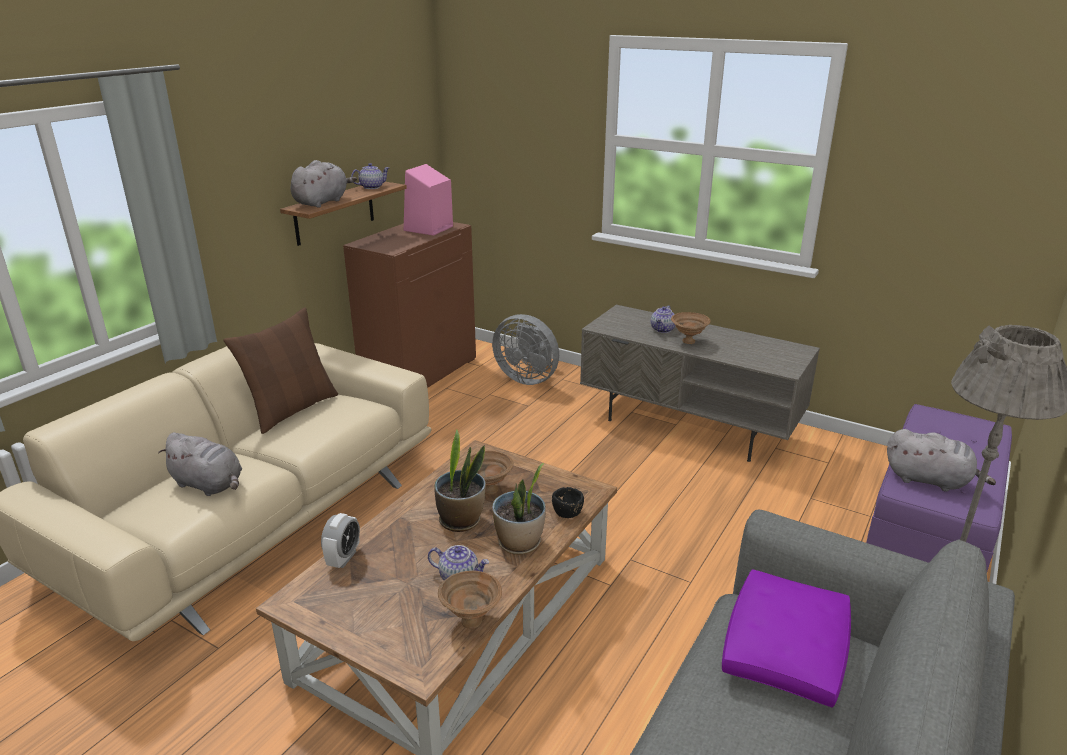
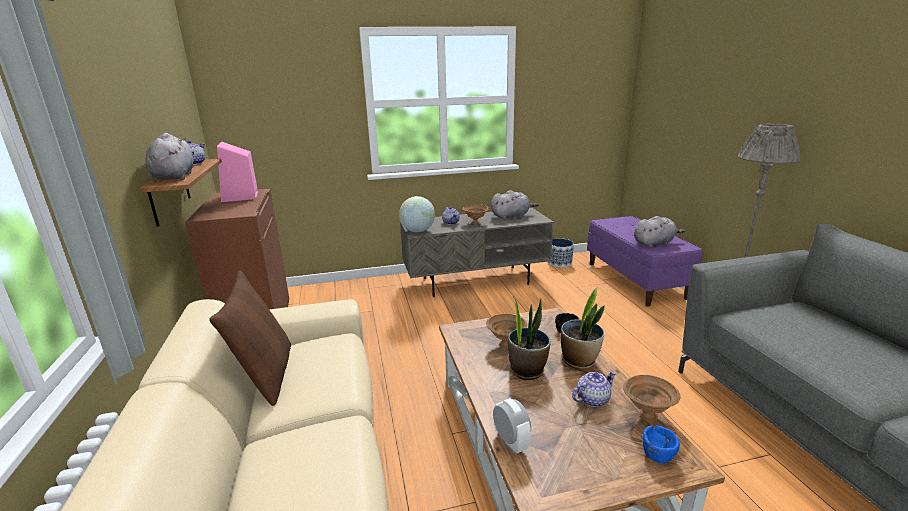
camera: 45 degrees left, 5 degrees down
grey plush toy [158,432,242,496] -> grey plush toy moved to [491,190,539,220]
grey fan [492,314,559,385] -> none
purple pillow [722,569,851,708] -> none
none -> globe [399,196,435,232]
none -> planter [547,238,574,268]
none -> blue bowl [642,425,680,463]

